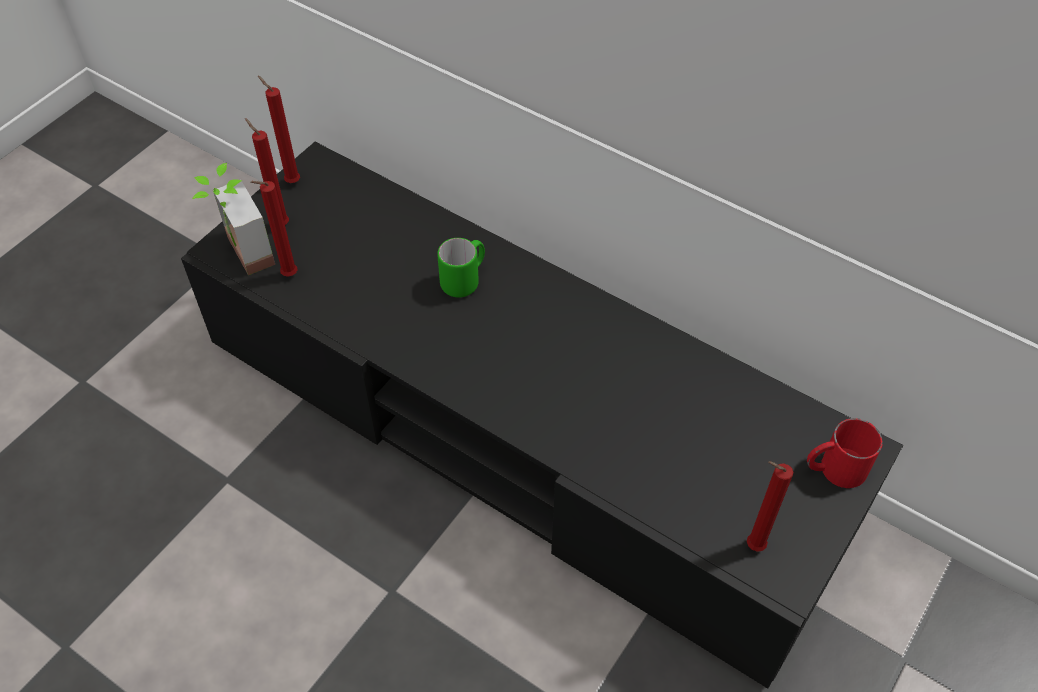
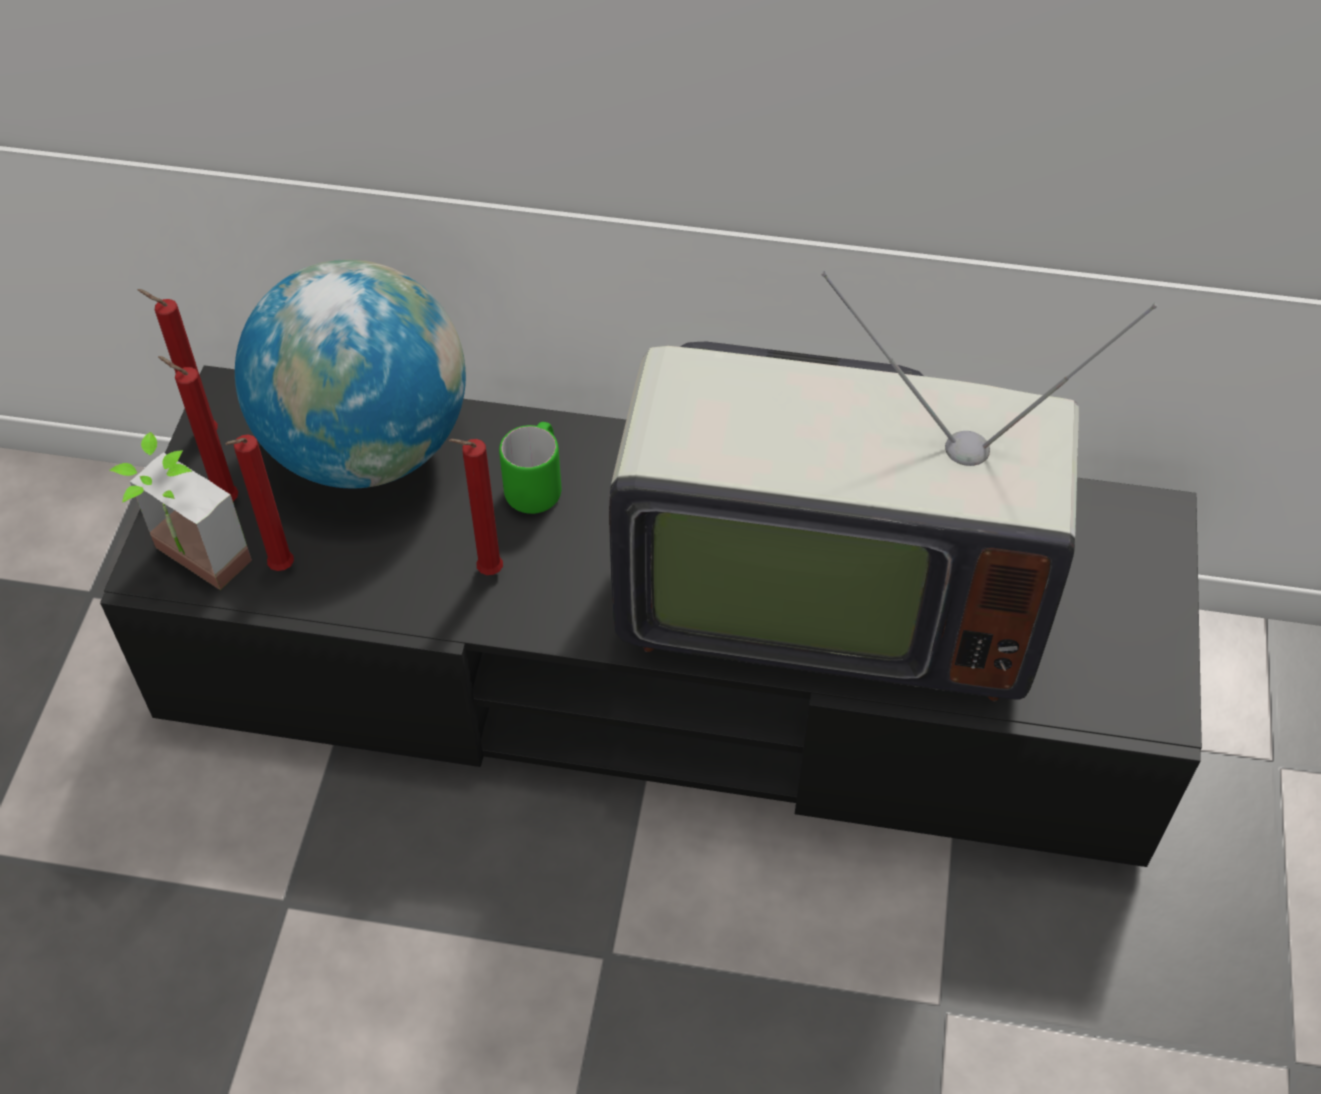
camera: 25 degrees left, 0 degrees up
red candle [747,461,793,552] -> red candle moved to [448,439,503,575]
red mug [807,418,883,488] -> none
none -> globe [235,259,466,489]
none -> television [609,271,1158,701]

